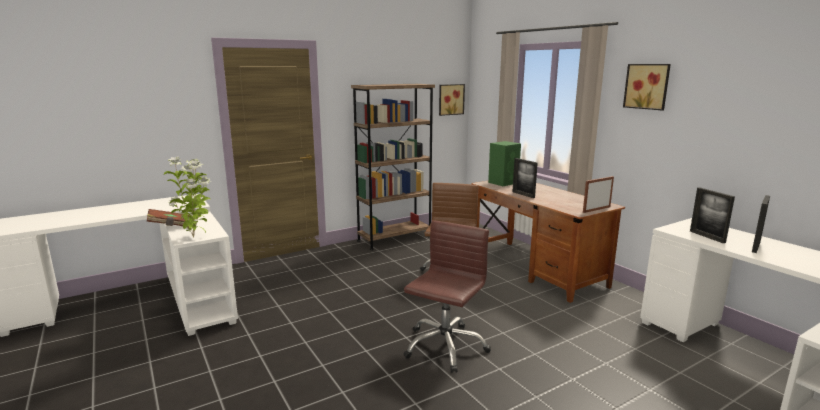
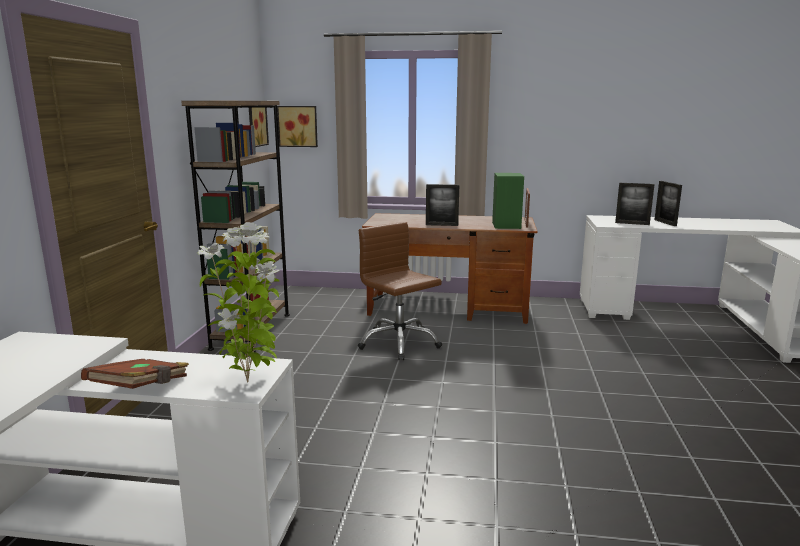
camera: 50 degrees left, 0 degrees up
brown office chair [404,220,491,373] -> none
green speaker [488,141,521,186] -> green speaker moved to [492,173,524,229]
picture [623,64,671,111] -> picture moved to [277,106,318,147]

